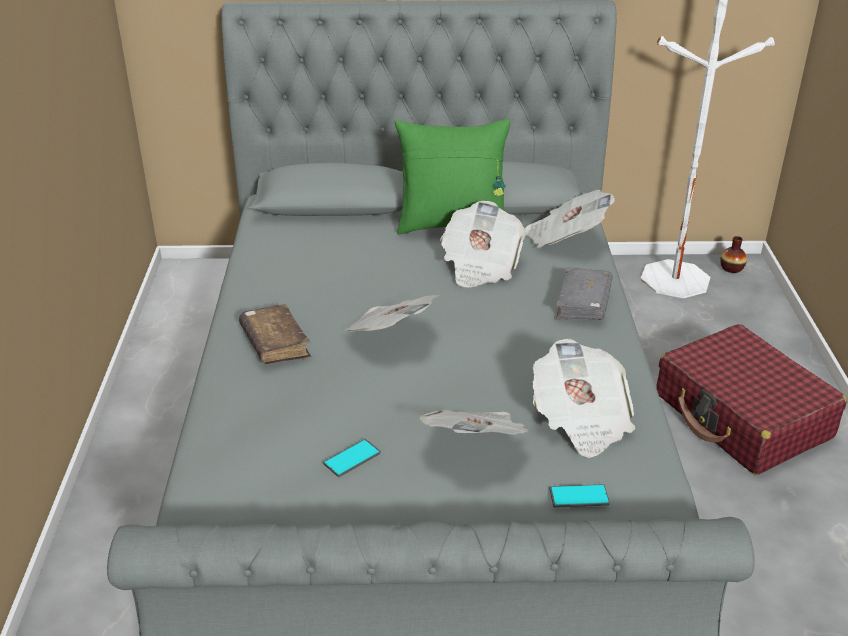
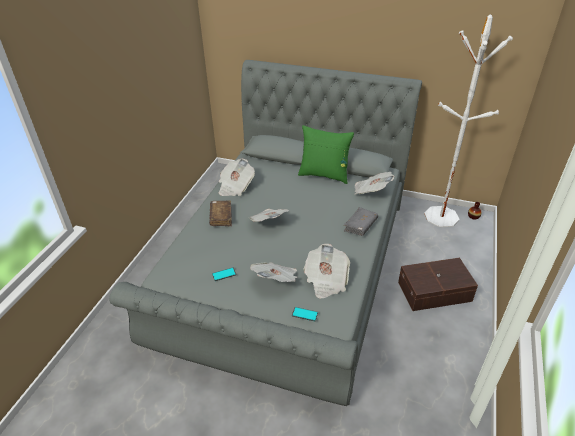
camera: 20 degrees right, 5 degrees up
newspaper [440,201,526,287] -> newspaper moved to [219,159,255,196]
red suitcase [656,324,847,475] -> brown storage box [398,257,478,311]

